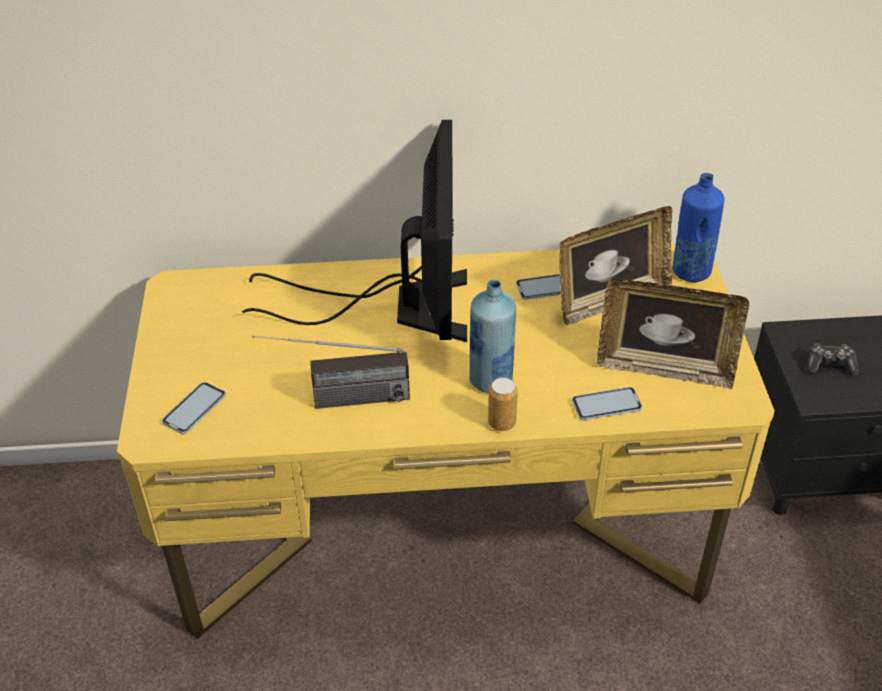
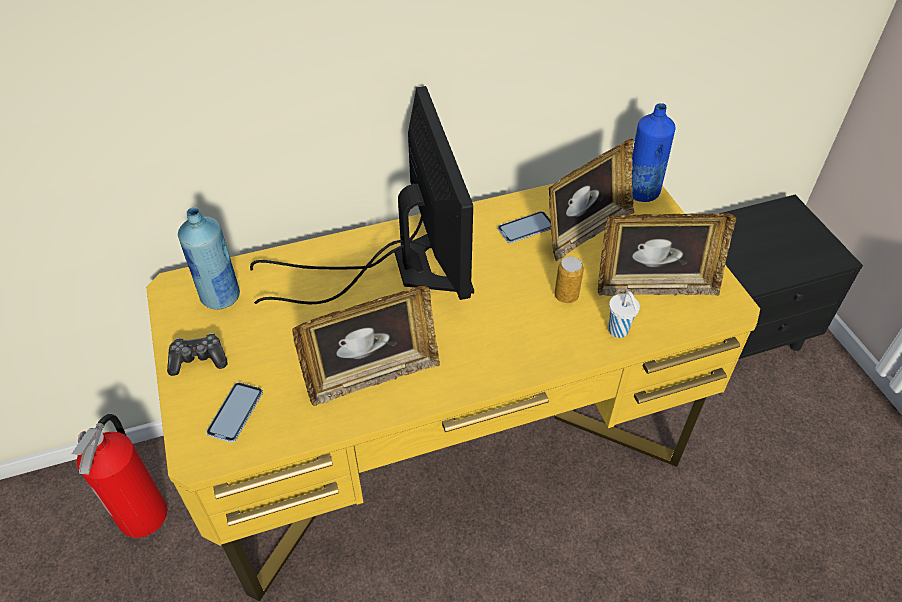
camera: 15 degrees left, 5 degrees up
radio [252,335,410,409] -> picture frame [293,286,440,406]
blue bottle [469,280,516,393] -> blue bottle moved to [178,207,240,310]
can [488,377,518,431] -> can moved to [554,256,584,303]
phone [572,387,642,421] -> white cup [608,291,640,338]
game controller [806,343,859,376] -> game controller moved to [167,333,228,376]
none -> fire extinguisher [72,414,167,538]

